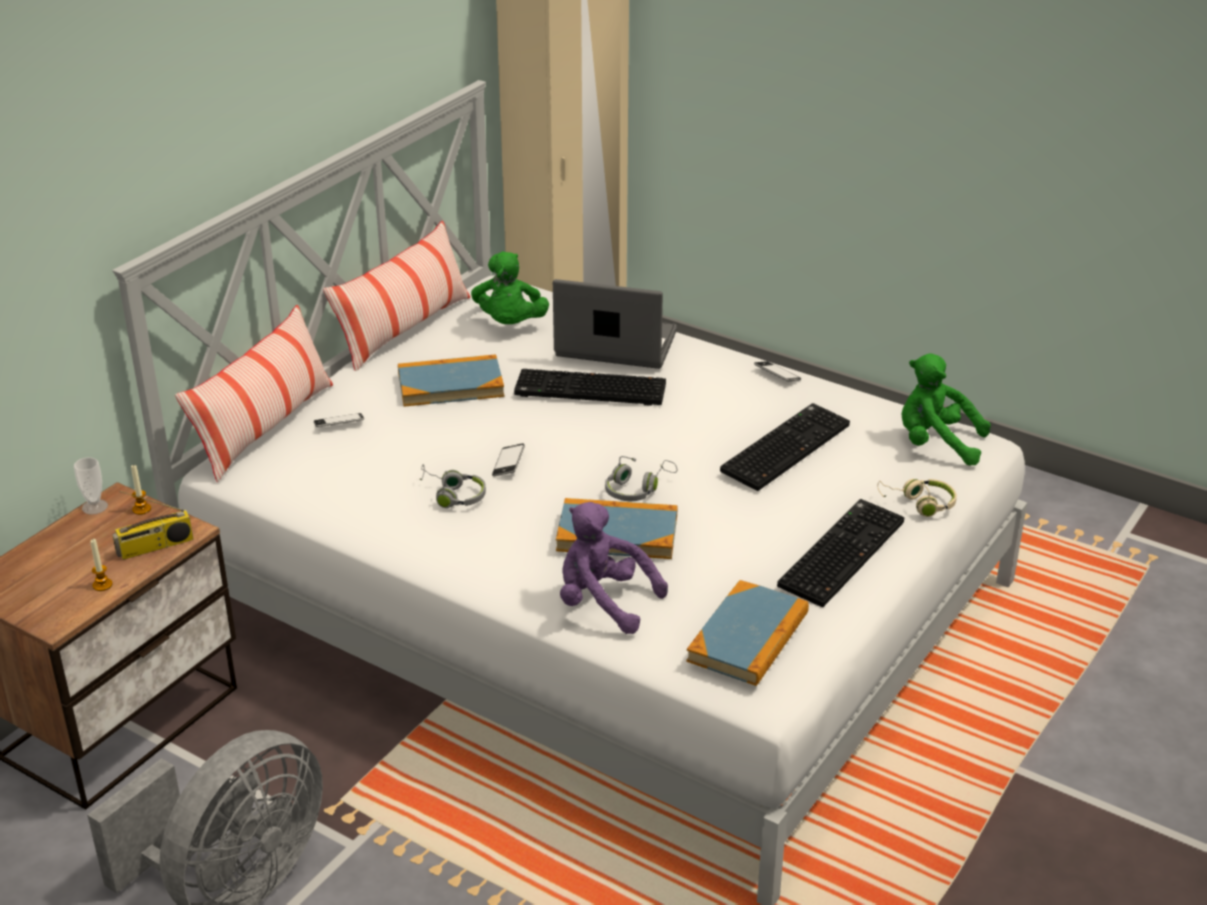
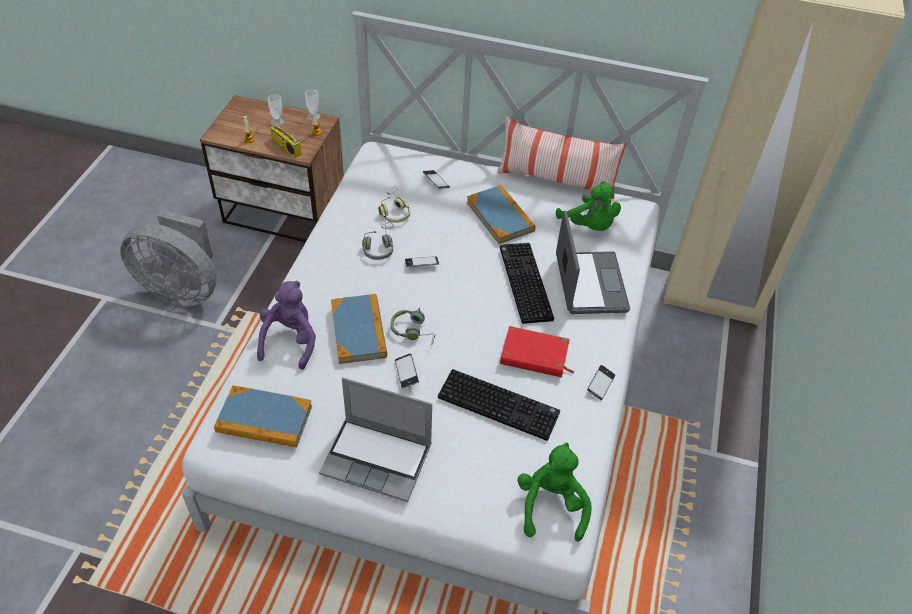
camera: 70 degrees right, 15 degrees up
pillow [175,305,333,482] -> none
green plush toy [471,252,549,324] -> green plush toy turned 105 degrees counterclockwise [556,181,621,231]
keyboard [777,499,905,607] -> laptop [319,378,432,502]
beige headphones [877,479,957,517] -> beige headphones moved to [378,186,410,223]
none -> cup [268,94,284,126]
none -> phone [395,353,419,388]
none -> red book [500,326,575,377]

